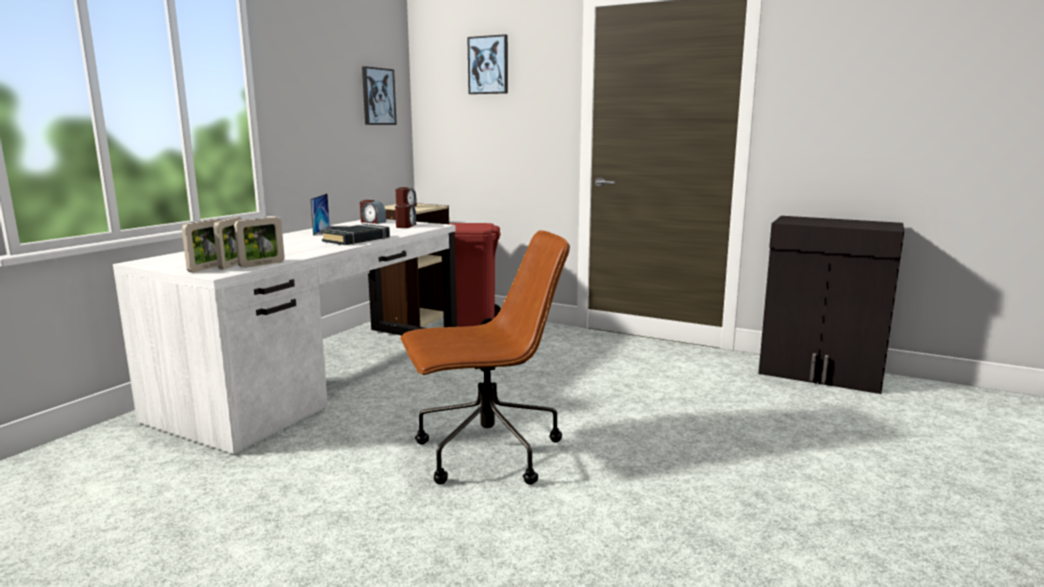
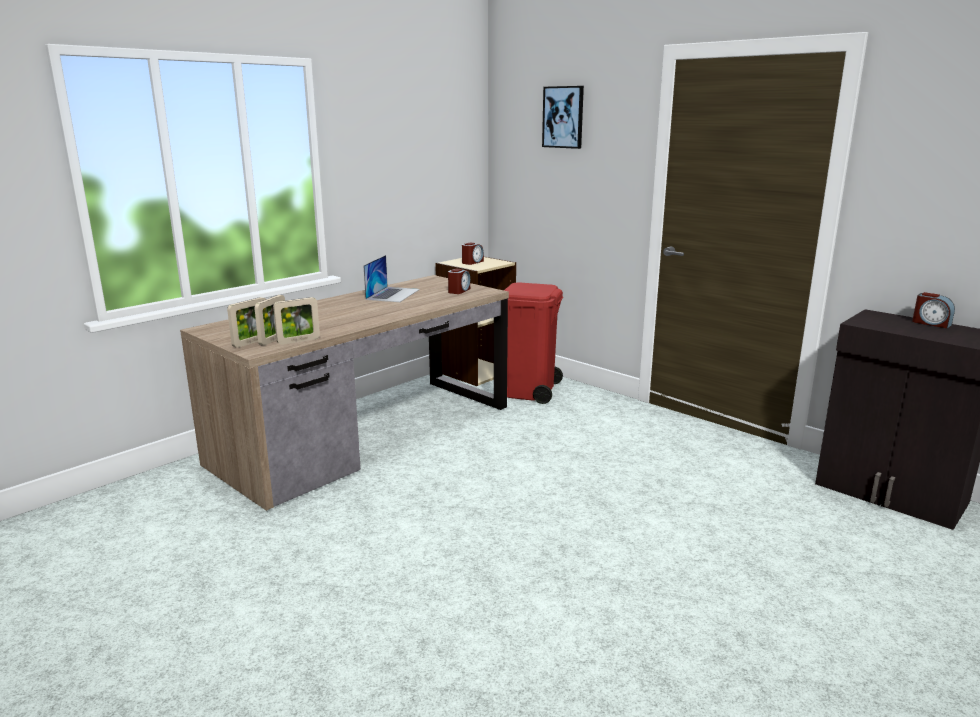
camera: 15 degrees right, 5 degrees up
white desk [113,219,457,454] -> brown desk [180,275,509,511]
black book [321,224,390,245] -> none
alarm clock [360,200,386,224] -> alarm clock moved to [912,292,955,328]
picture [362,66,397,125] -> none
brown office chair [400,230,570,485] -> none

